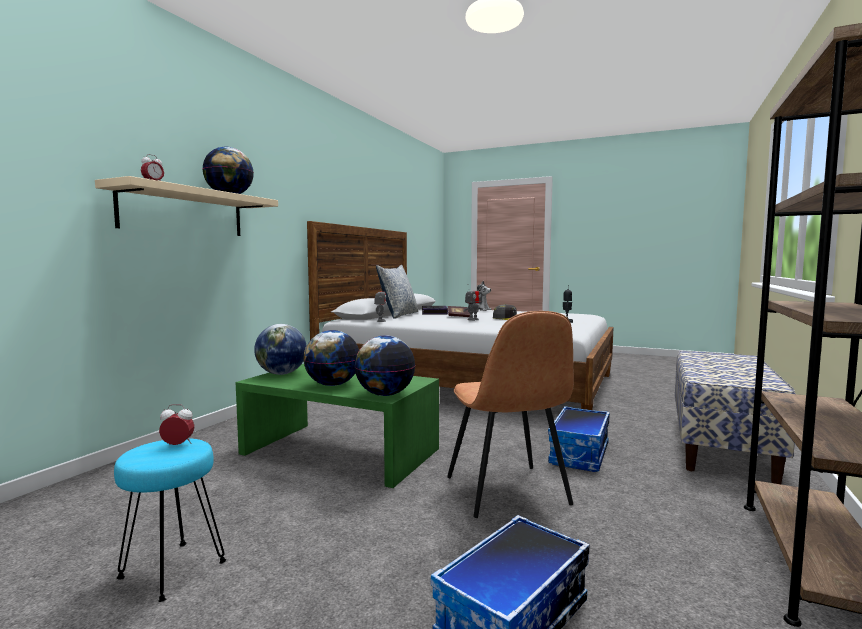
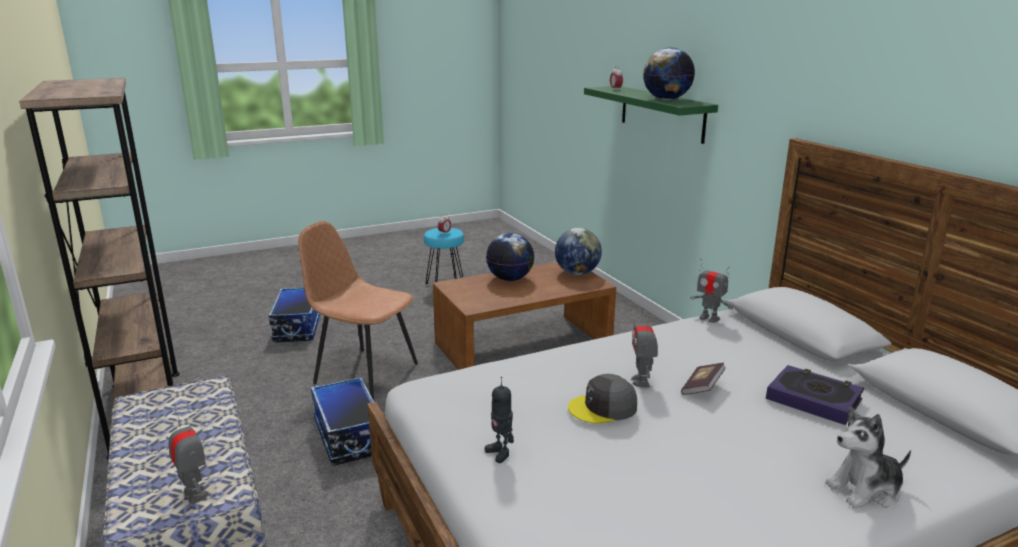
camera: 130 degrees right, 15 degrees up
beige shelf [95,176,278,236] -> green shelf [584,86,718,144]
green coffee table [236,364,439,488] -> brown coffee table [433,262,616,370]
globe [354,335,415,396] -> none
pillow [376,265,418,319] -> none
none -> toy robot [169,413,209,505]

